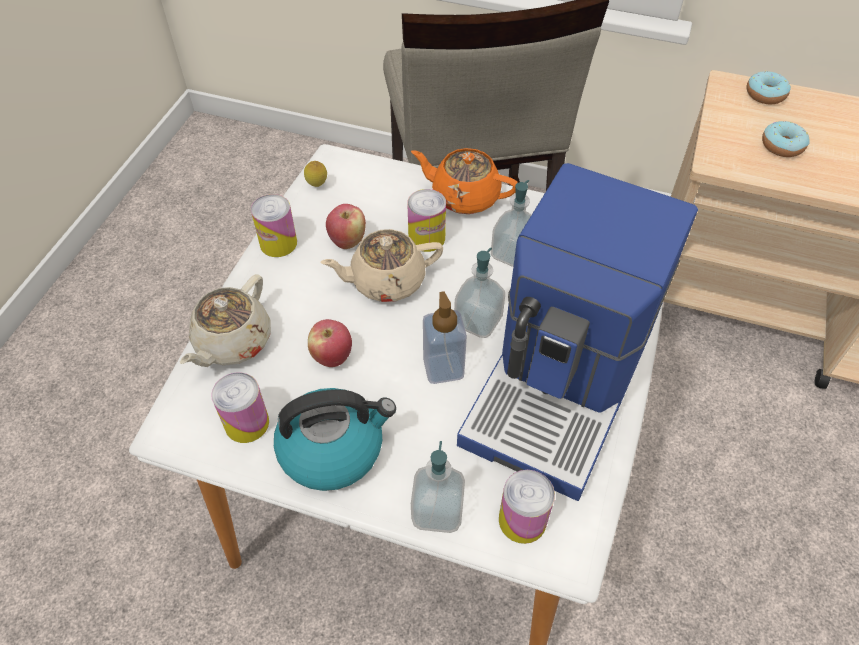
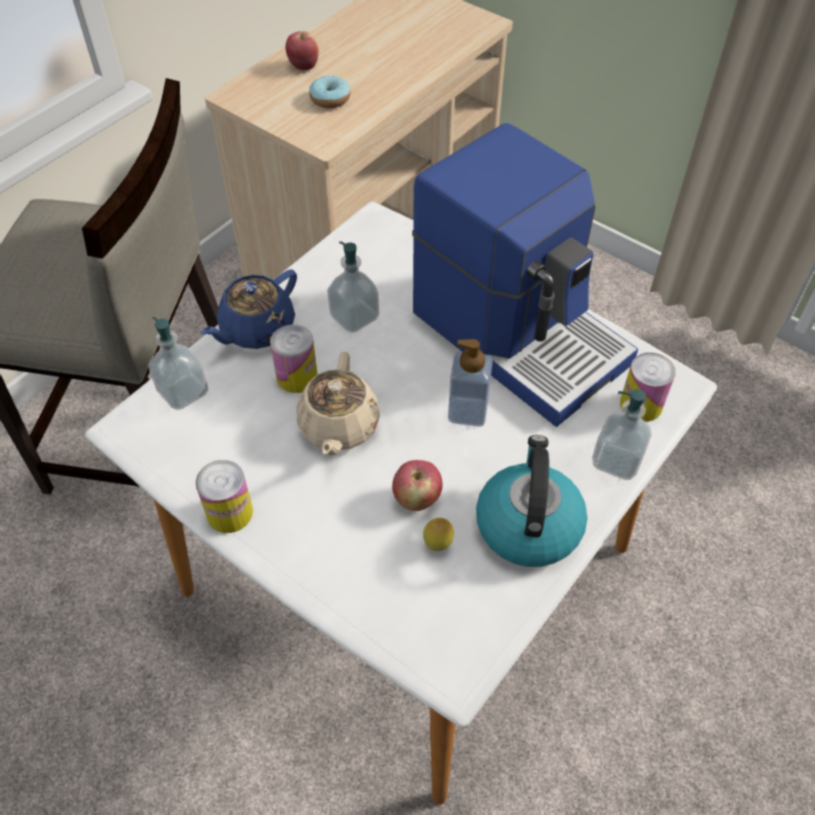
camera: 70 degrees left, 0 degrees up
beige teapot [180,274,271,367] -> none
can [211,372,269,443] -> none
lemon [304,161,327,187] -> lemon moved to [423,518,454,551]
apple [326,204,366,249] -> apple moved to [286,31,319,70]
orange teapot [411,148,518,214] -> blue teapot [201,269,297,349]
soap dispenser [454,247,505,338] -> soap dispenser moved to [148,317,208,410]
donut [747,71,791,104] -> none

